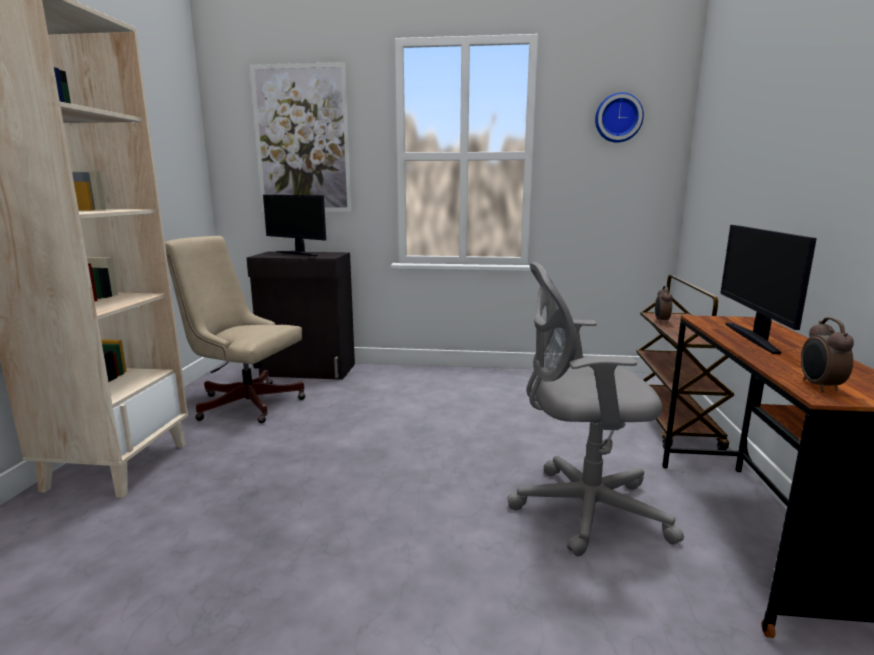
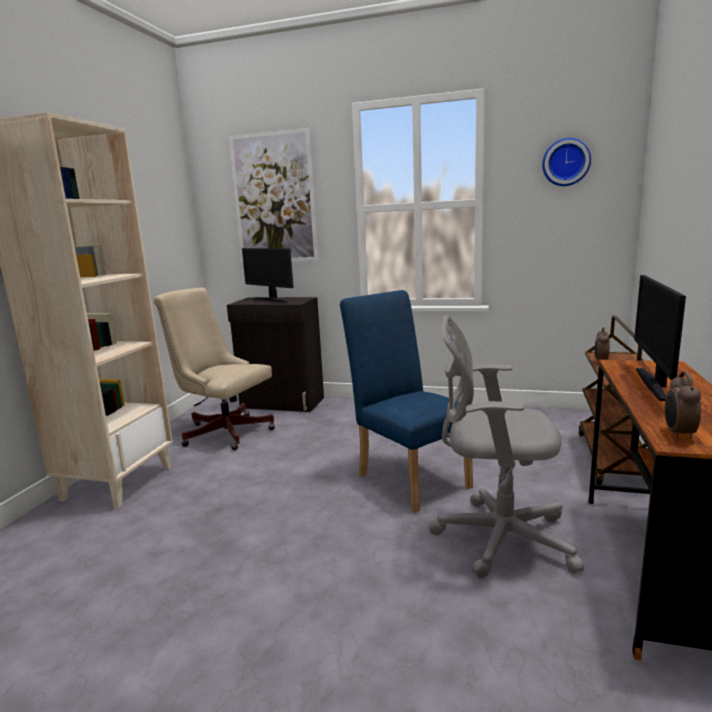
camera: 10 degrees right, 0 degrees up
none -> blue chair [340,290,473,513]

